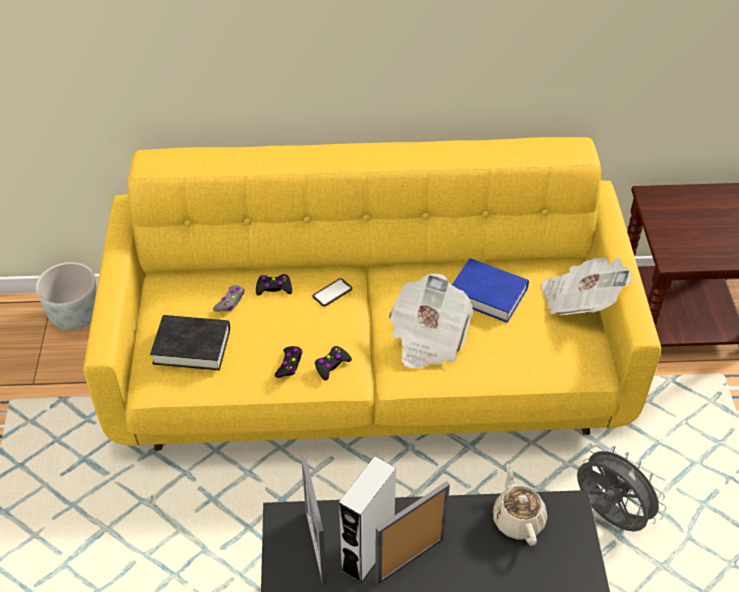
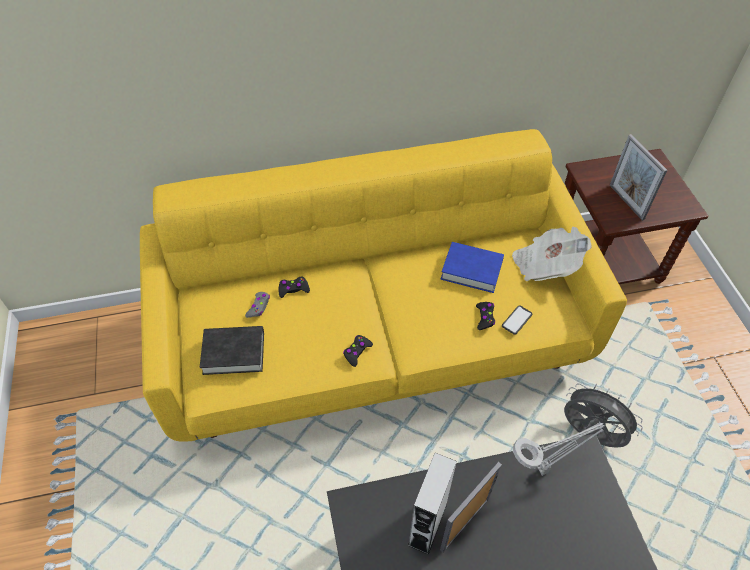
camera: 10 degrees left, 5 degrees up
grey planter [35,262,97,331] -> none
black game controller [275,346,303,378] -> black game controller moved to [476,302,495,330]
picture frame [301,455,327,585] -> picture frame moved to [610,134,667,221]
phone [312,278,352,306] -> phone moved to [502,305,532,335]
newspaper [389,273,473,368] -> none
beige teapot [492,464,547,546] -> grey table lamp [513,422,604,476]

